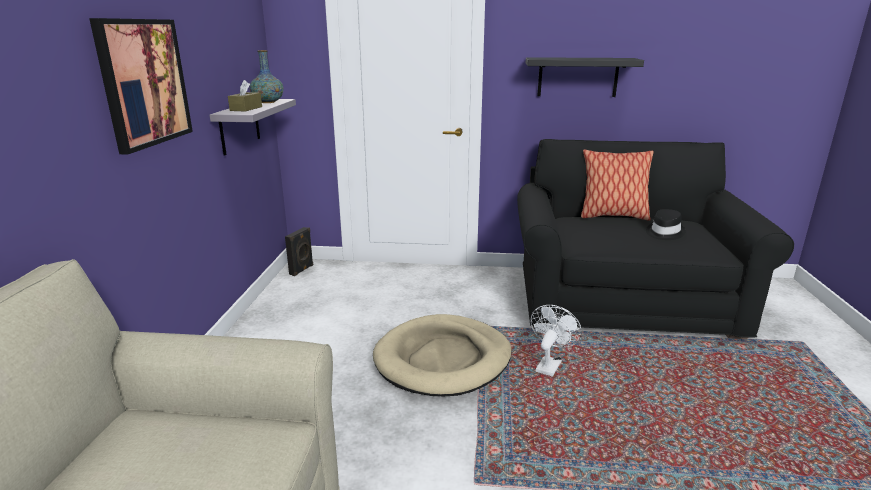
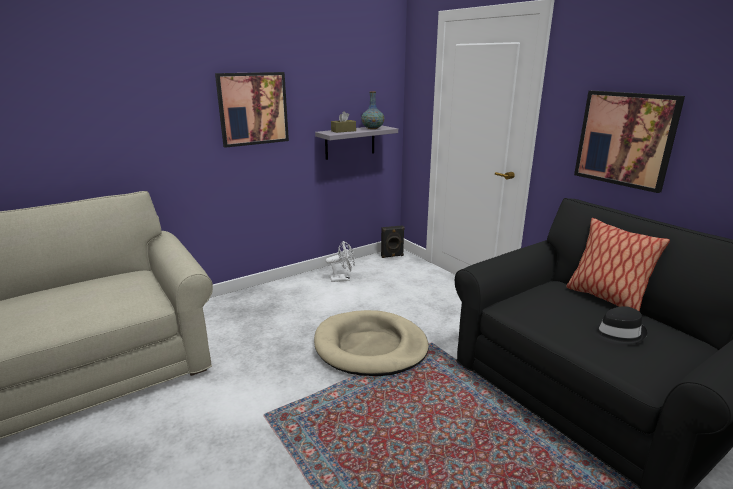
camera: 50 degrees right, 0 degrees up
black shelf [526,57,644,97] -> picture [574,90,685,193]
white fan [530,305,582,377] -> white fan moved to [326,241,355,282]

